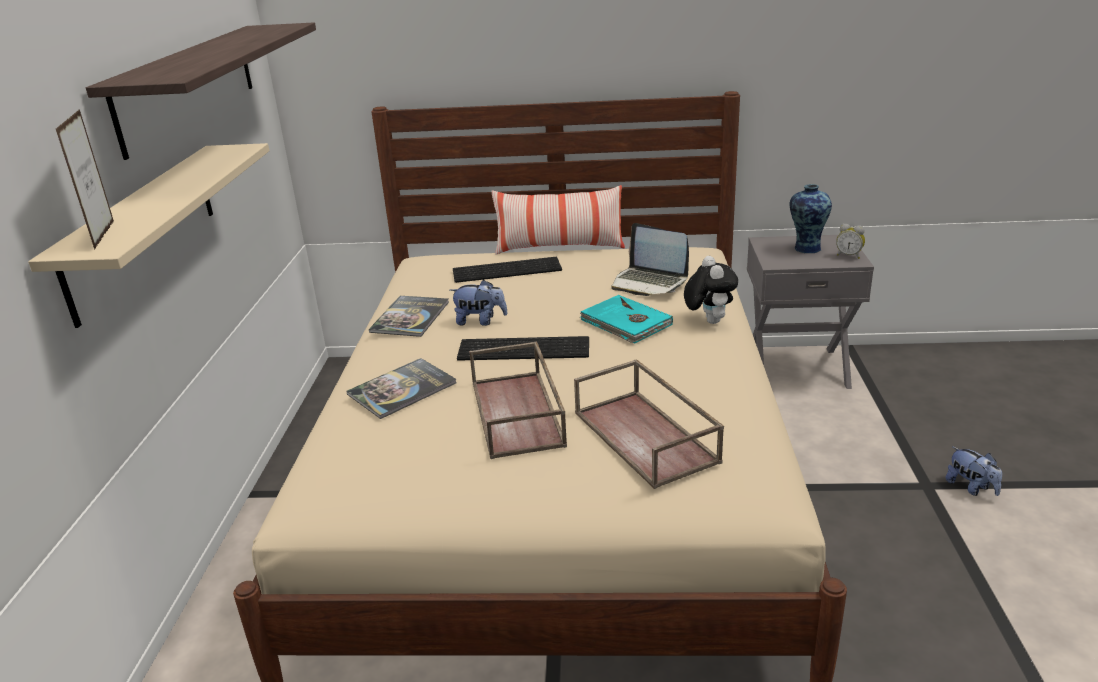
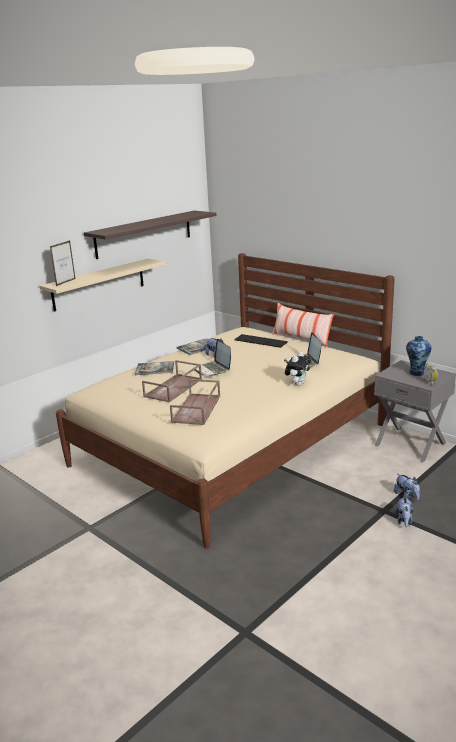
camera: 40 degrees right, 5 degrees down
keyboard [457,336,589,361] -> laptop [194,339,231,376]
turquoise book [580,295,673,344] -> none
none -> plush toy [394,474,420,500]

